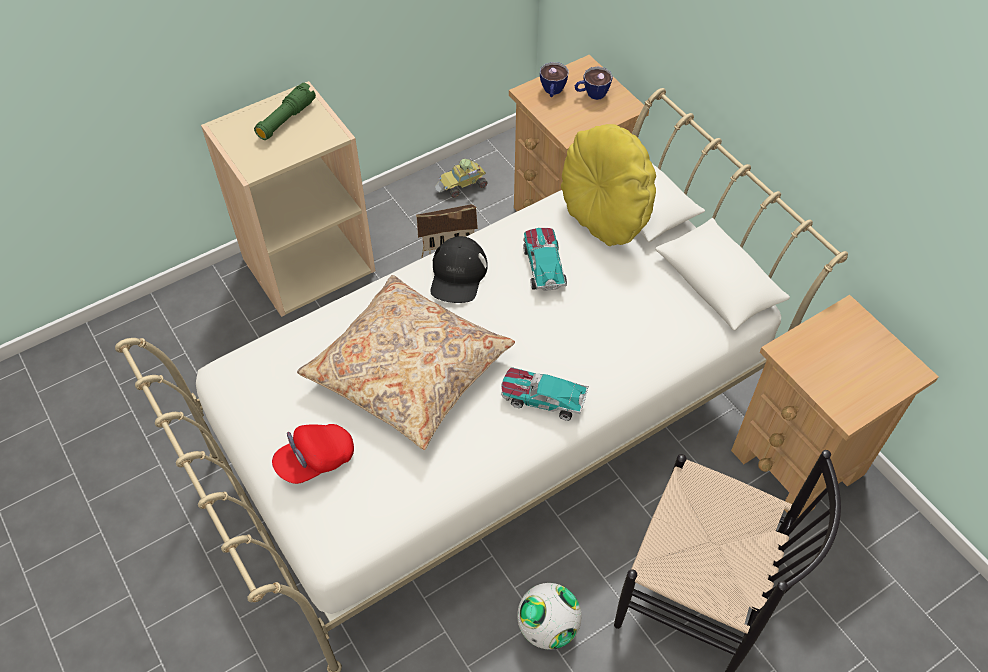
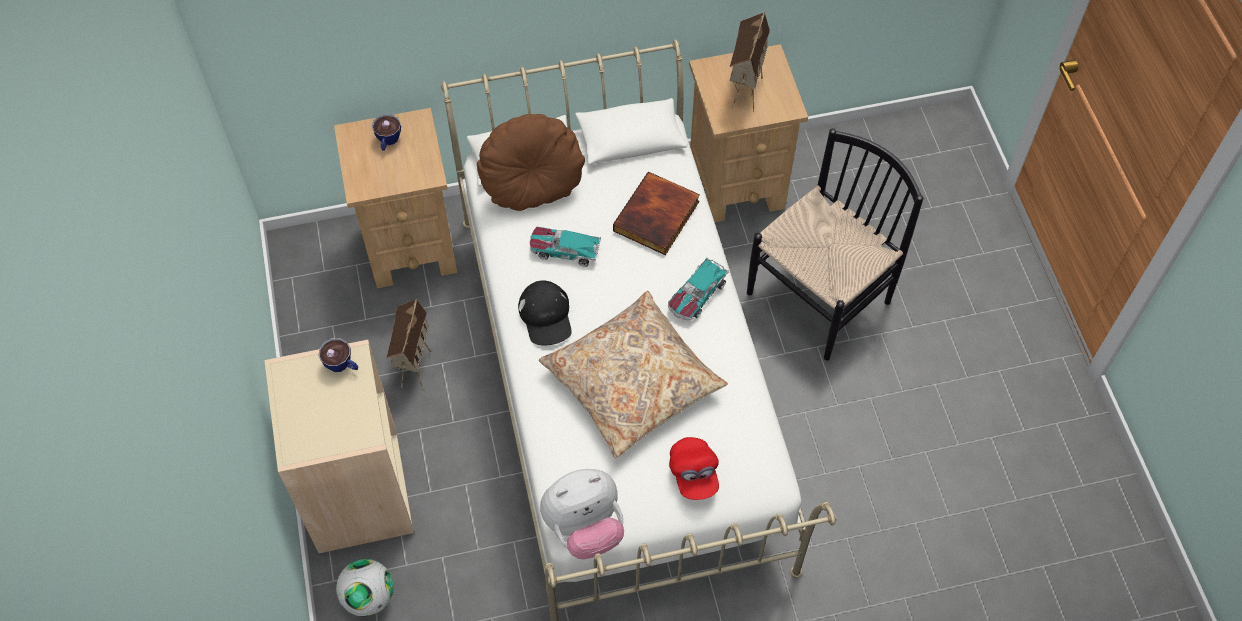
camera: 70 degrees left, 5 degrees up
green flashlight [254,83,316,140] -> none
black cap [431,236,488,303] -> black cap turned 45 degrees clockwise [518,280,572,345]
toy car [435,158,488,198] -> none
football [517,583,581,650] -> football moved to [336,559,393,617]
cup [540,62,569,97] -> cup moved to [319,338,358,372]
yellow pillow [561,124,656,246] -> brown pillow [477,114,585,211]
none -> plush toy [540,469,624,560]
none -> book [613,172,700,255]
none -> toy house [730,11,770,112]

